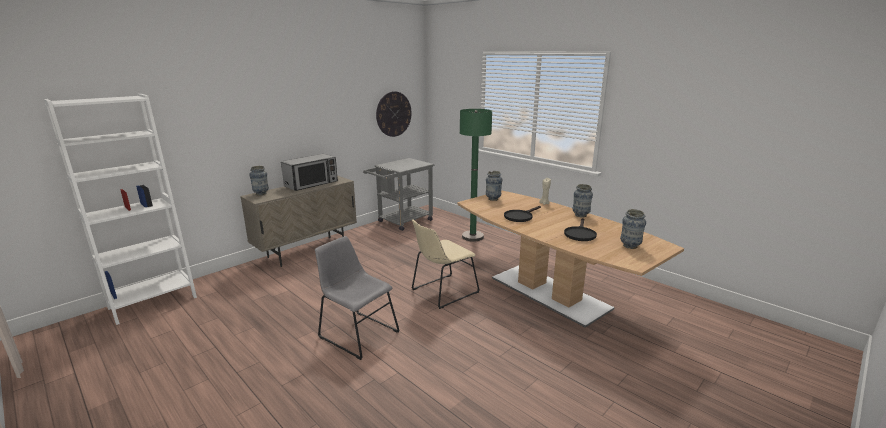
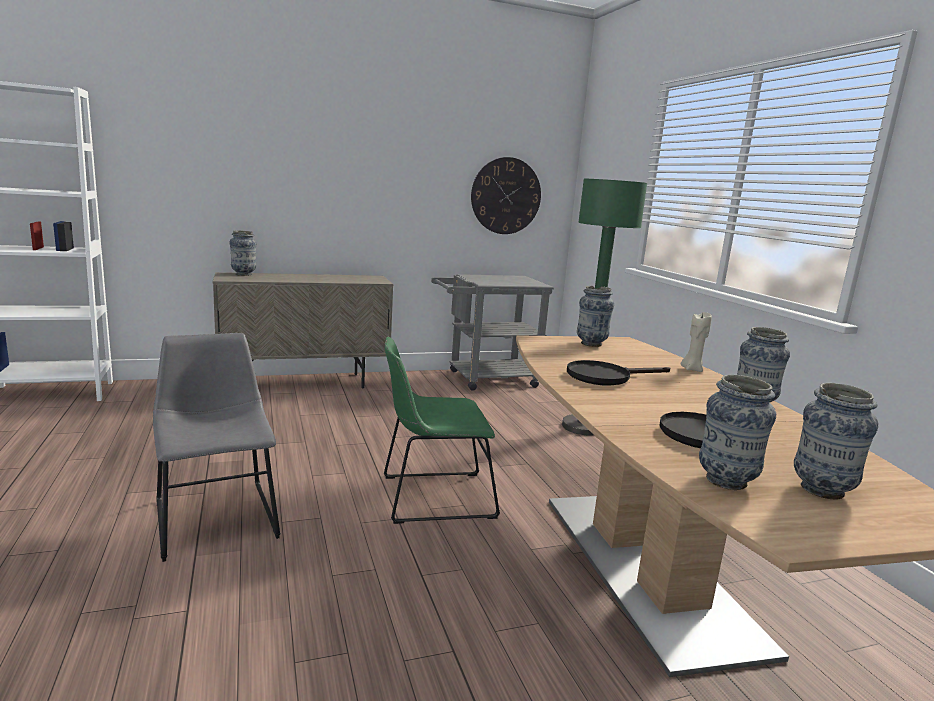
camera: 25 degrees right, 5 degrees down
microwave [281,154,338,191] -> none
beige chair [412,219,480,309] -> green chair [384,336,500,524]
none -> vase [699,375,776,490]

